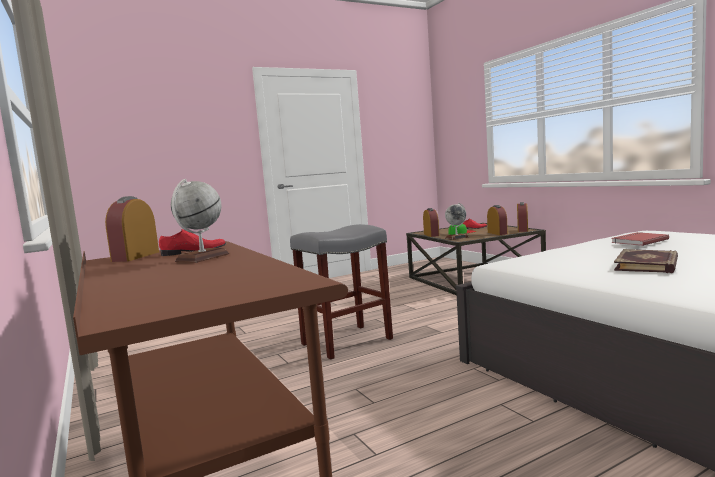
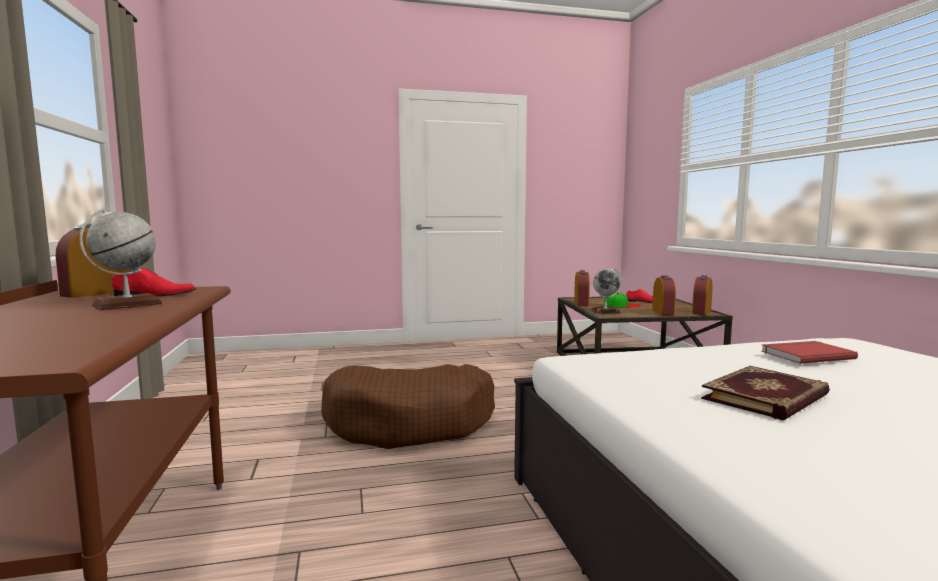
camera: 15 degrees right, 0 degrees up
grey stool [290,224,393,360] -> brown dog bed [321,364,495,449]

